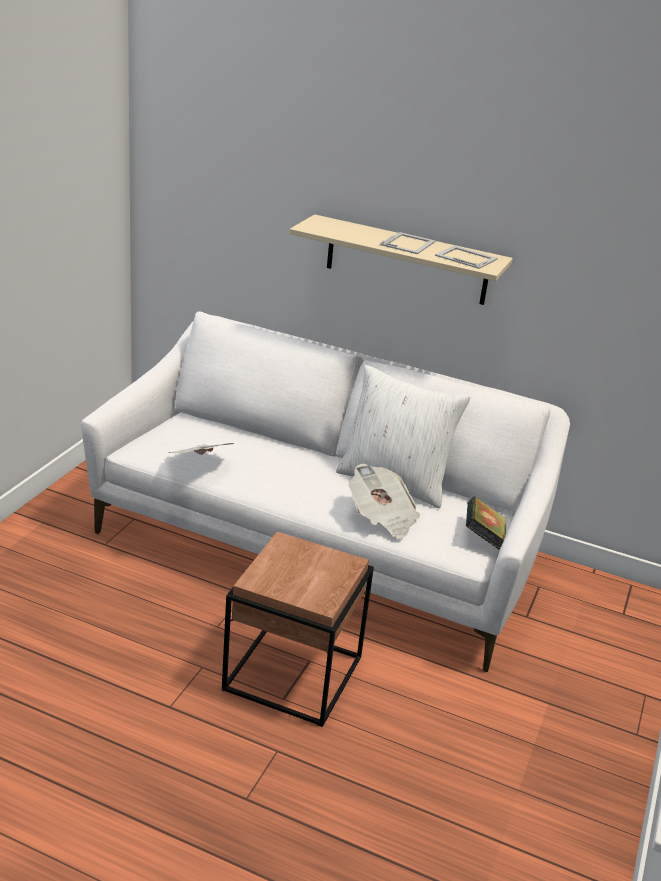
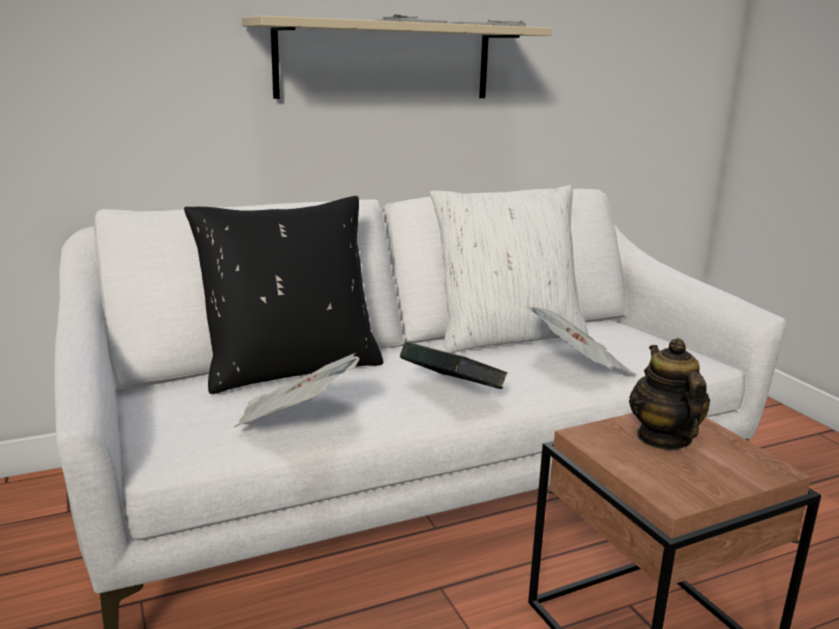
camera: 45 degrees left, 10 degrees down
book [466,496,506,550] -> book moved to [400,342,508,389]
none -> black pillow [184,196,383,394]
none -> teapot [629,338,710,450]

